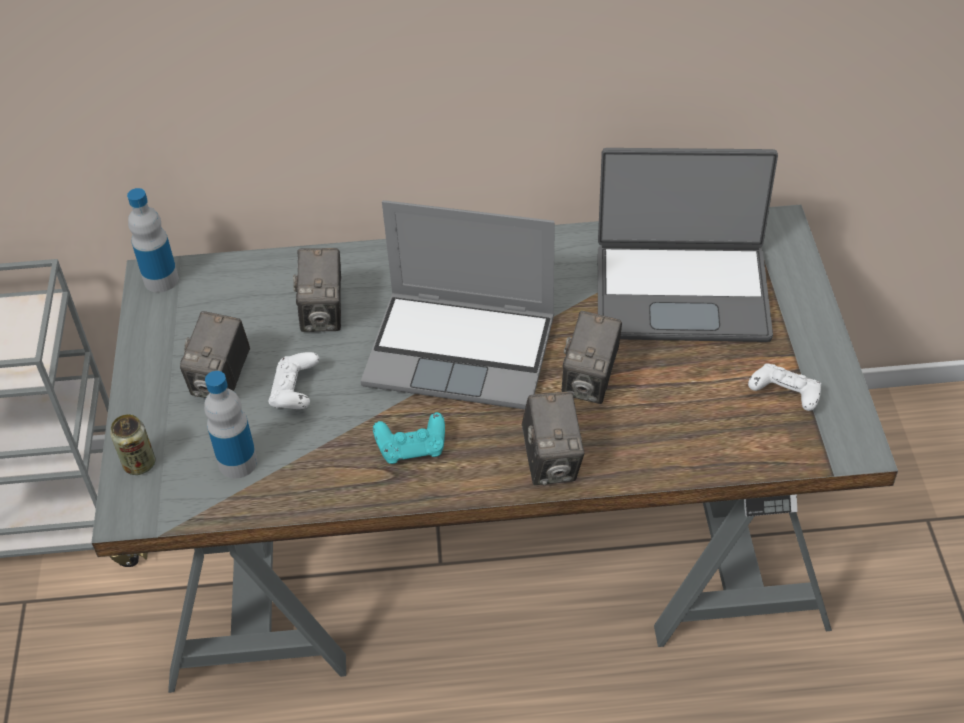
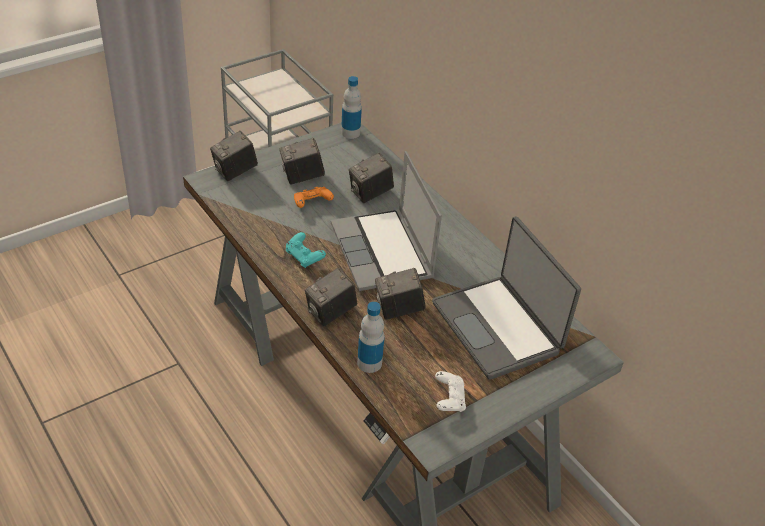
camera: 55 degrees right, 5 degrees down
can [110,414,155,475] -> camera [210,131,258,181]
bottle [204,371,257,479] -> bottle moved to [357,302,385,373]
white game controller [268,352,319,409] -> orange game controller [294,187,334,208]

